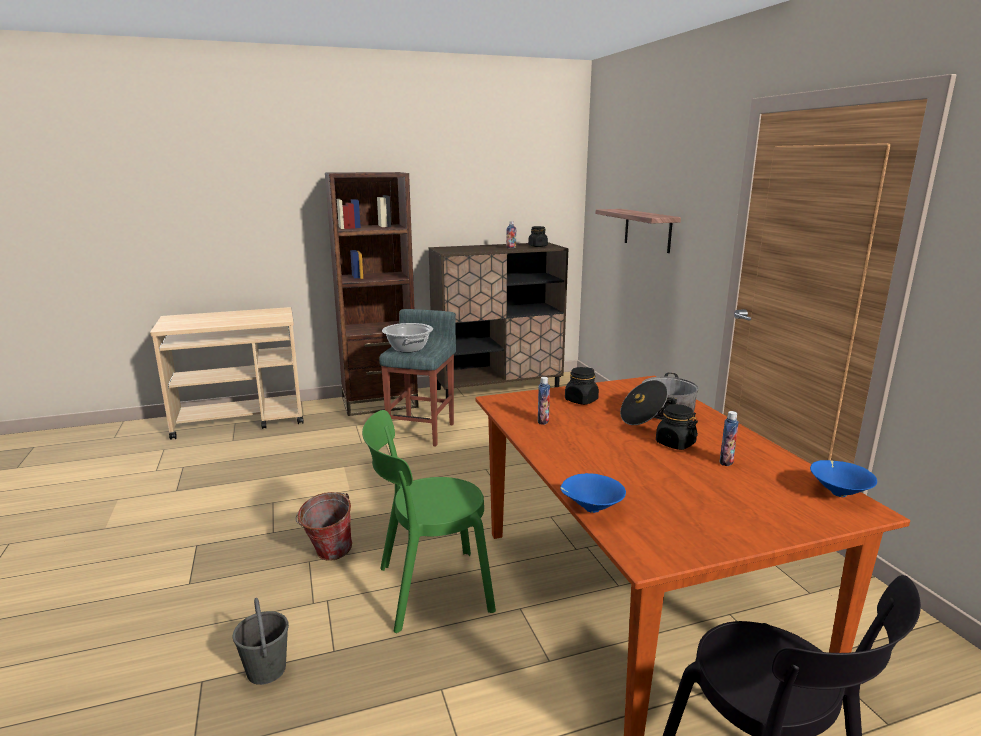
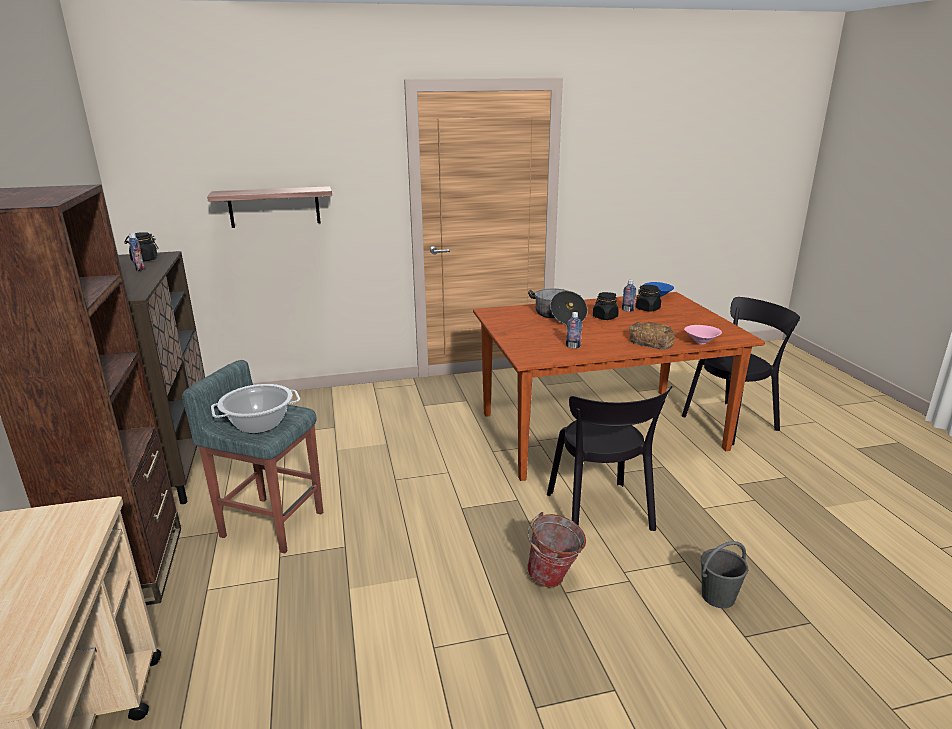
camera: 85 degrees left, 5 degrees up
green chair [362,410,496,633] -> black chair [547,386,672,531]
blue bowl [560,473,626,513] -> pink bowl [684,325,722,345]
black jar [565,367,599,405] -> black jar moved to [636,285,662,312]
none -> bread [629,322,675,350]

